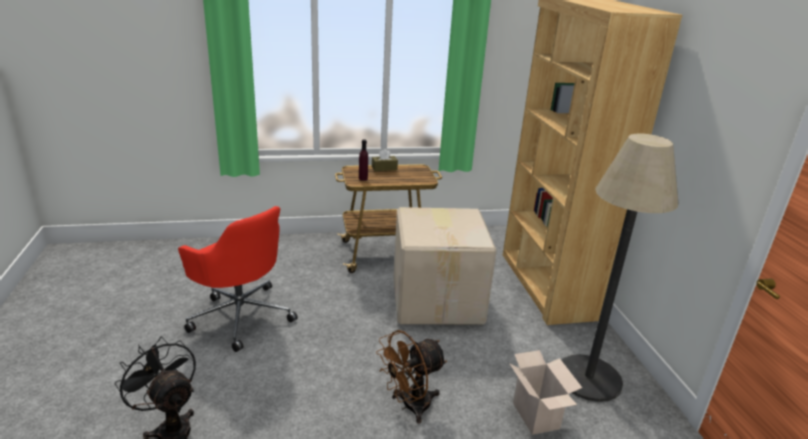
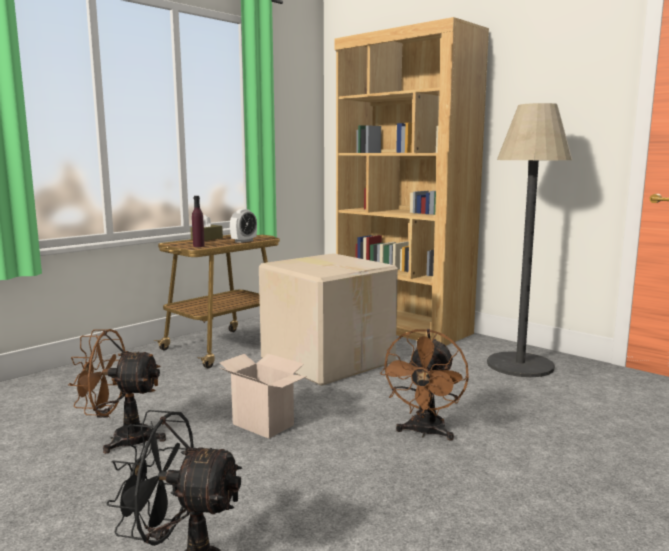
camera: 35 degrees left, 15 degrees down
red office chair [178,206,298,352] -> brown fan [68,329,166,454]
cardboard box [509,350,582,435] -> cardboard box moved to [220,354,307,439]
none -> alarm clock [230,209,257,243]

